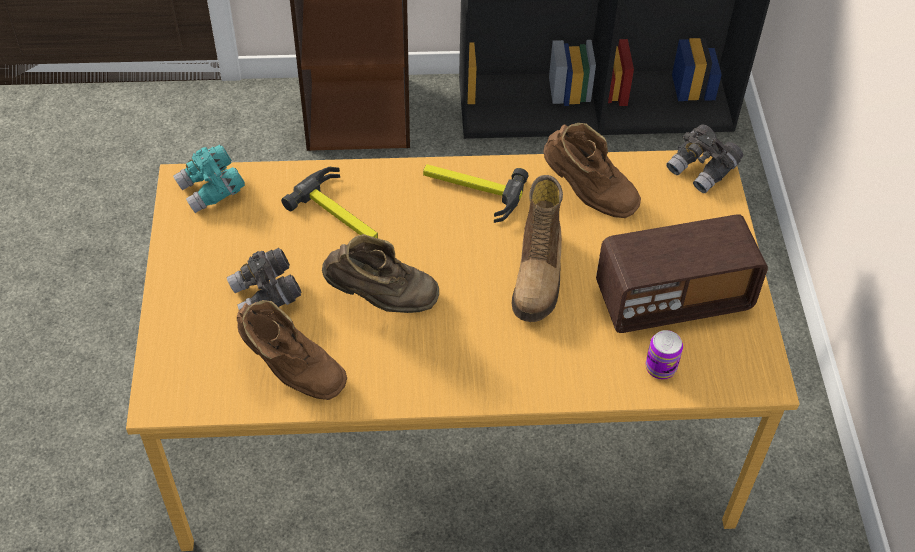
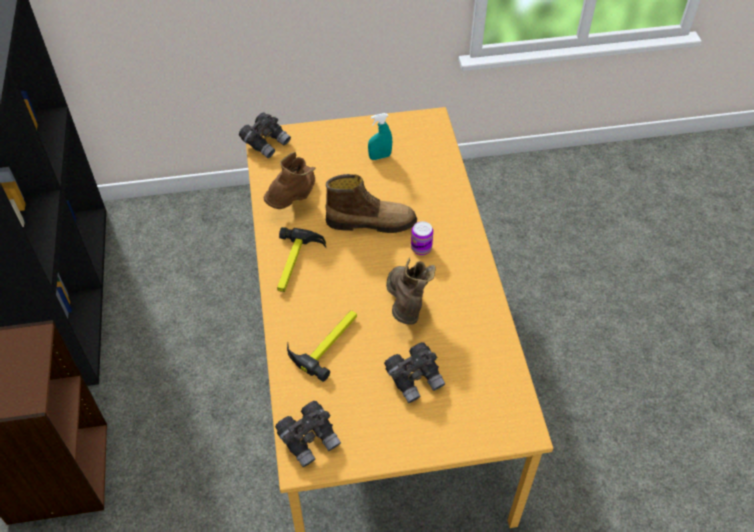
camera: 95 degrees left, 0 degrees up
turquoise binoculars [173,145,245,213] -> grey binoculars [275,401,341,467]
brown boot [237,300,347,400] -> none
radio [596,214,768,333] -> turquoise spray bottle [368,113,392,160]
can [646,330,683,379] -> can moved to [411,221,433,255]

